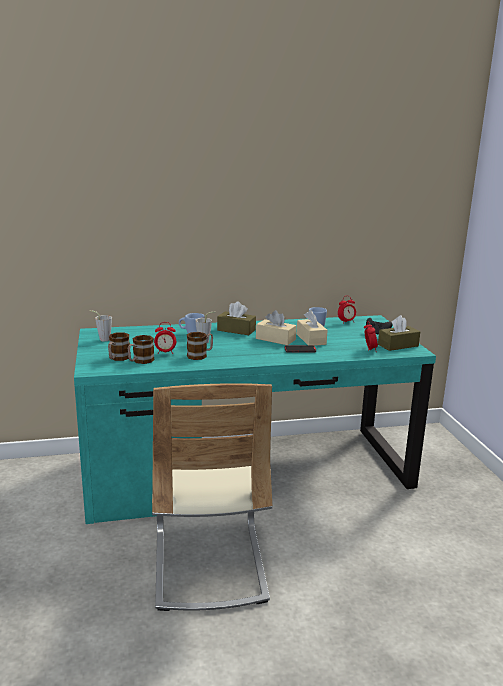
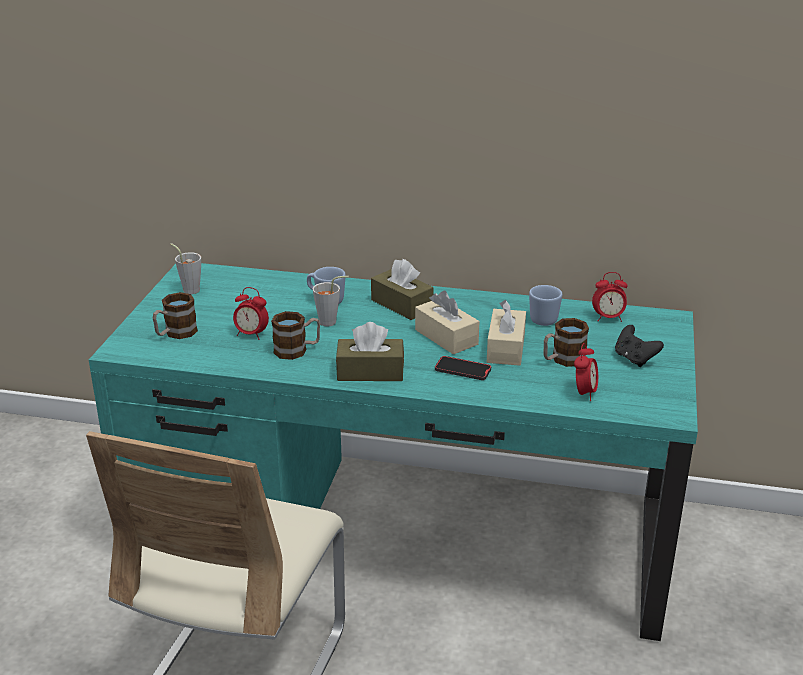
camera: 25 degrees right, 10 degrees up
mug [128,335,154,364] -> mug moved to [544,318,589,367]
brown tissue box [378,315,420,351] -> brown tissue box moved to [336,322,404,381]

